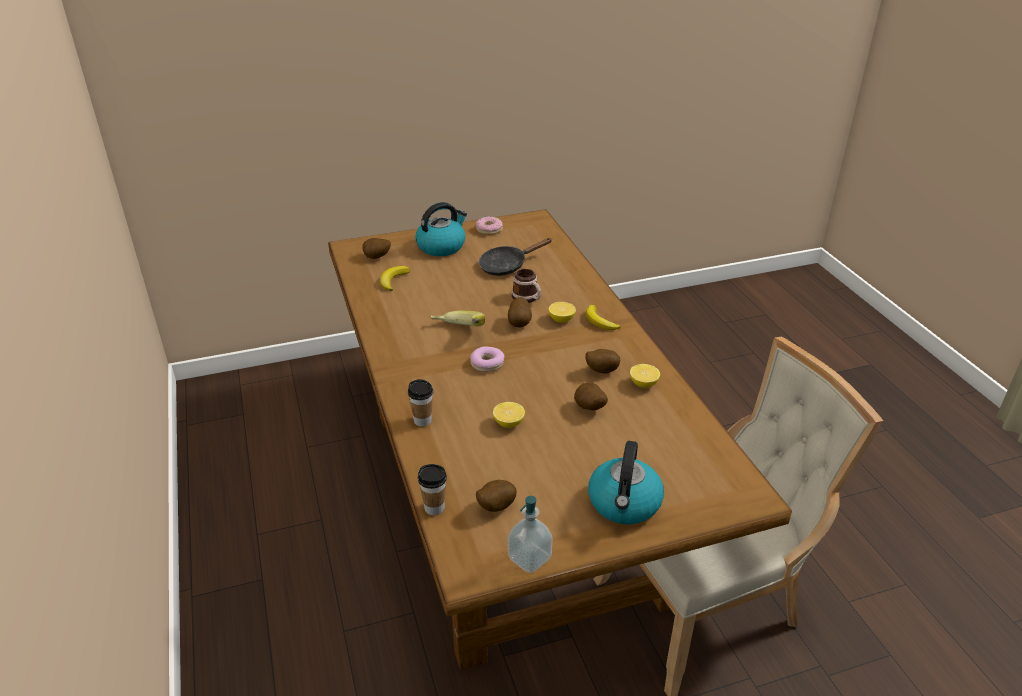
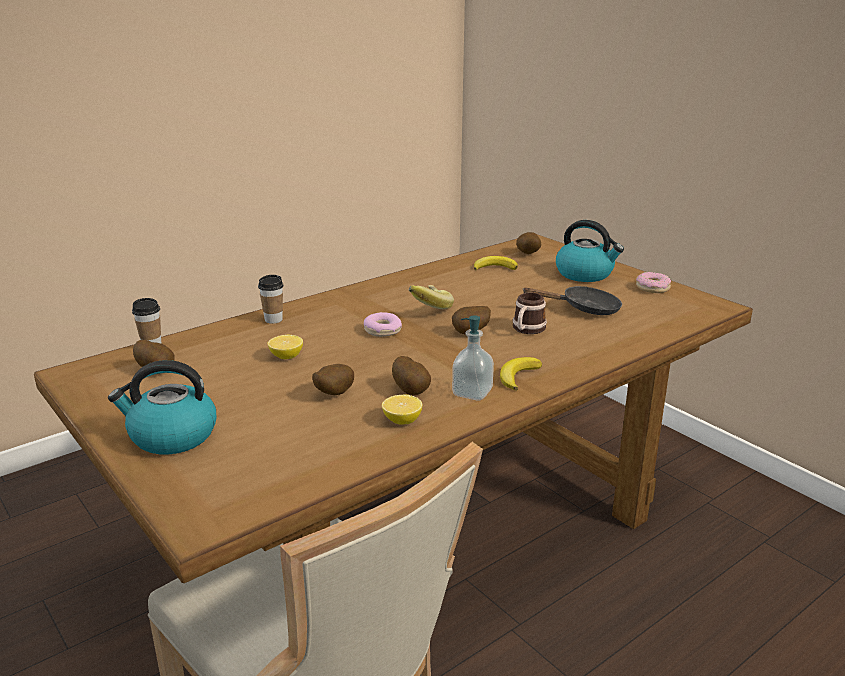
camera: 70 degrees right, 10 degrees down
black frying pan [479,238,552,276] -> black frying pan turned 135 degrees clockwise [522,286,622,315]
soap dispenser [508,496,552,573] -> soap dispenser moved to [452,315,494,401]
lemon [549,302,576,323] -> none

